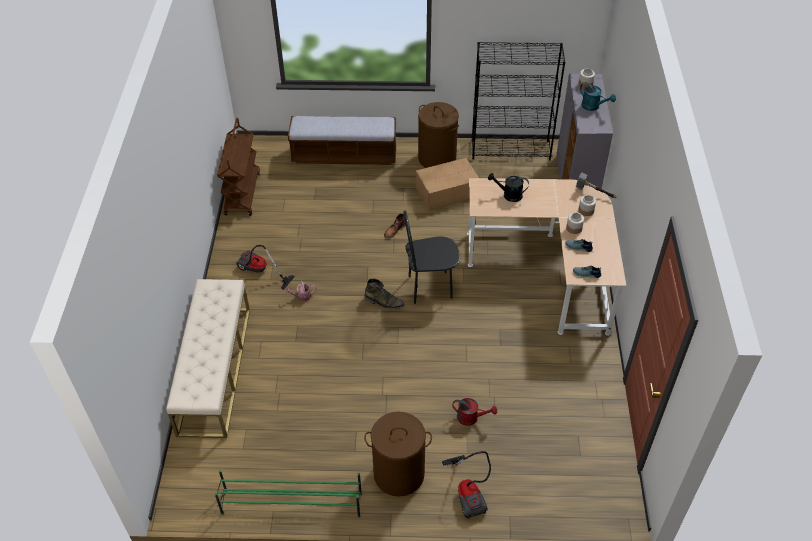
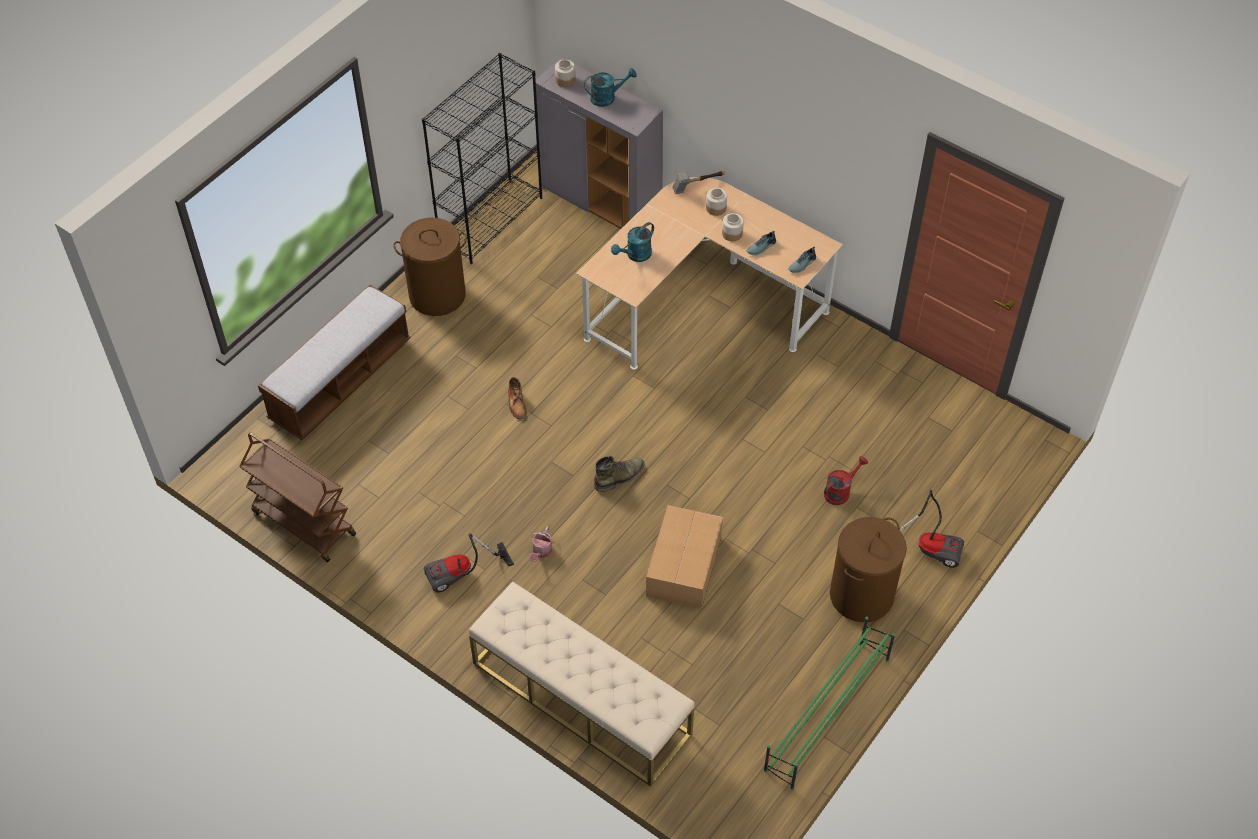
camera: 55 degrees left, 5 degrees up
black chair [404,211,460,304] -> none
cardboard box [416,158,479,210] -> cardboard box moved to [646,505,723,609]
black watering can [488,173,529,202] -> turquoise watering can [611,222,654,262]

